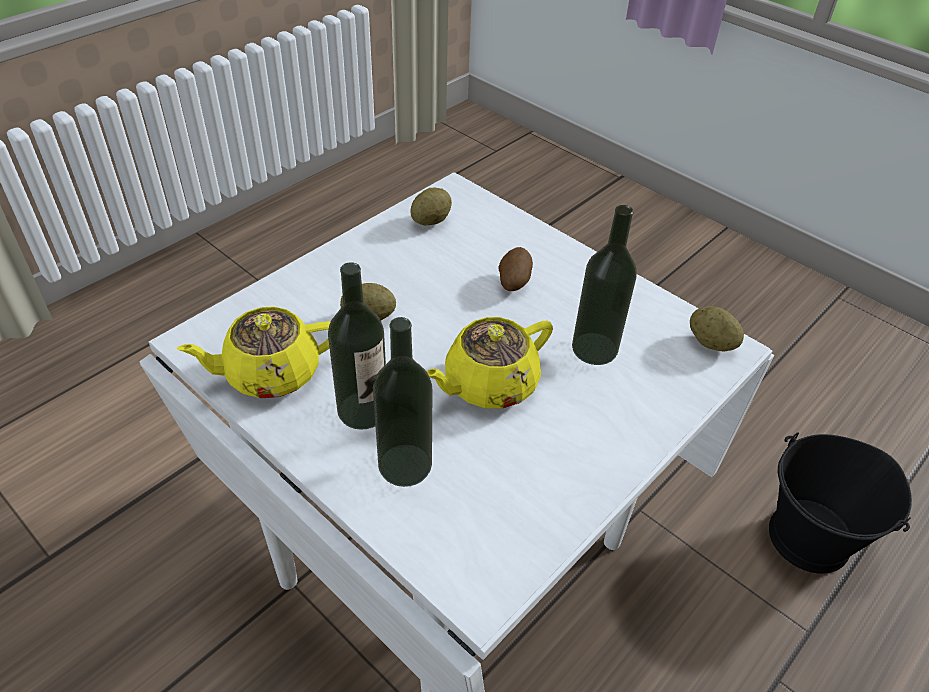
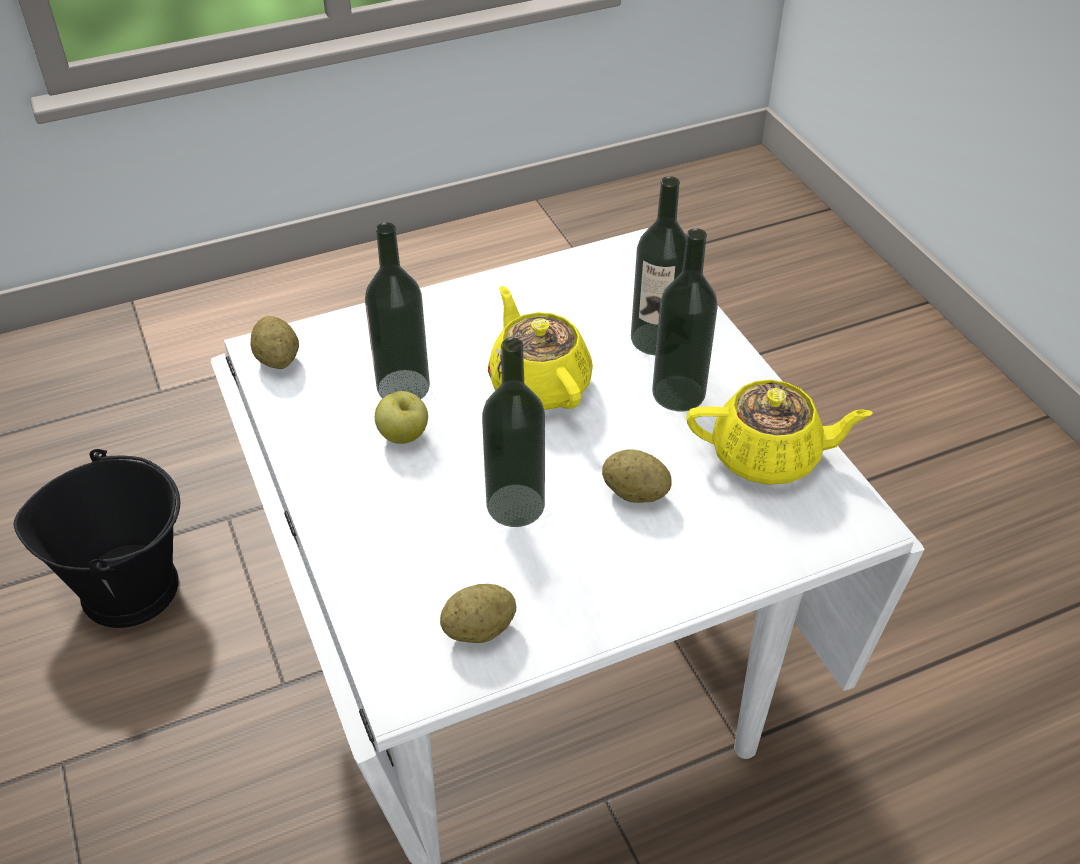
camera: 155 degrees left, 0 degrees up
yellow teapot [427,317,553,409] -> yellow teapot turned 105 degrees counterclockwise [488,286,593,410]
potato [499,247,533,291] -> none
none -> apple [375,391,428,444]
none -> bottle [482,338,545,527]

